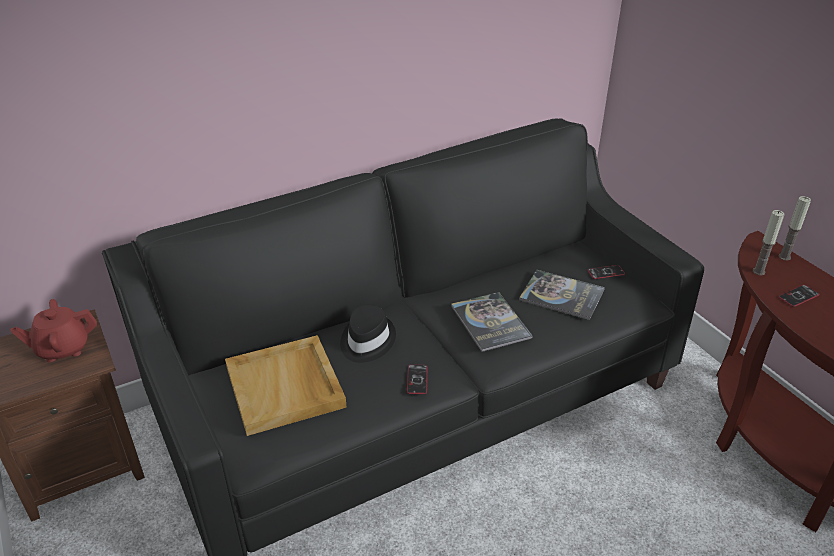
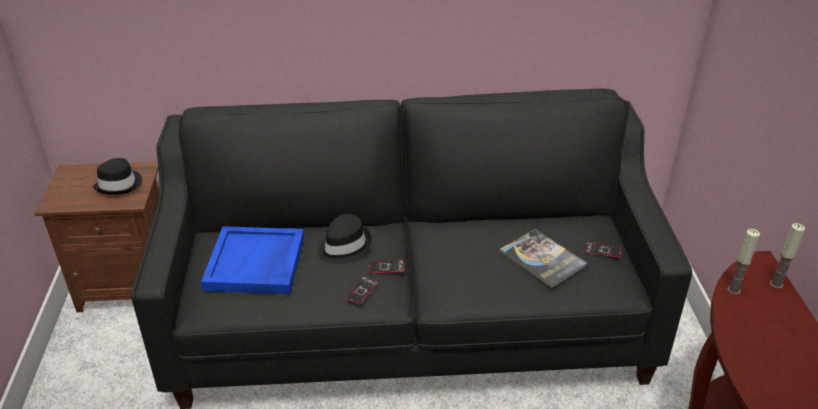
camera: 25 degrees right, 0 degrees up
red teapot [11,299,97,362] -> black hat [93,158,142,195]
beige tray [225,335,347,436] -> blue tray [201,226,304,294]
book [451,292,533,352] -> none
phone [778,285,819,307] -> phone moved to [368,260,405,274]

